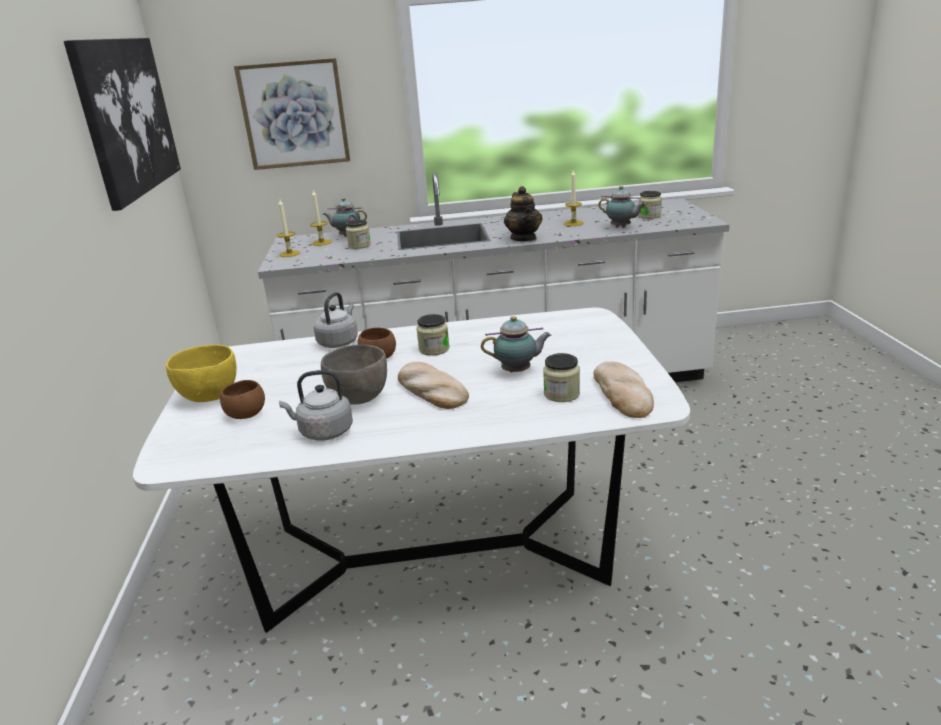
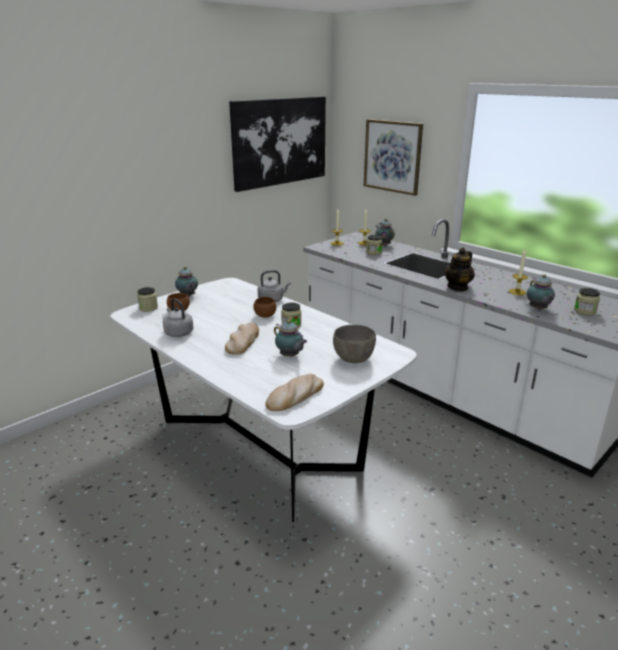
camera: 50 degrees right, 0 degrees up
yellow bowl [166,345,237,402] -> teapot [175,267,198,297]
grey bowl [321,345,387,405] -> grey bowl moved to [333,325,376,363]
jar [543,353,580,402] -> jar moved to [137,287,158,312]

